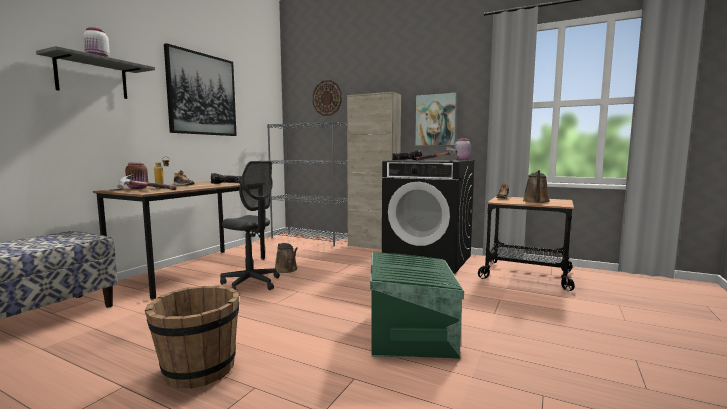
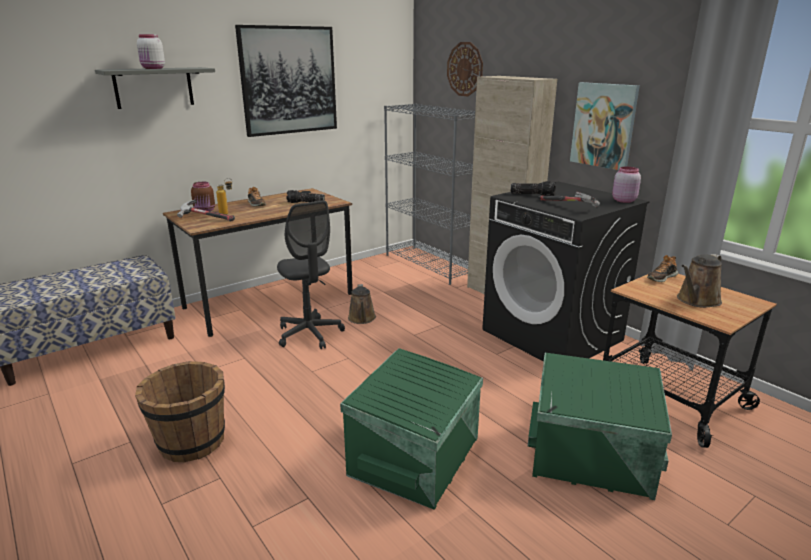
camera: 25 degrees right, 15 degrees up
none -> green storage box [528,353,672,500]

